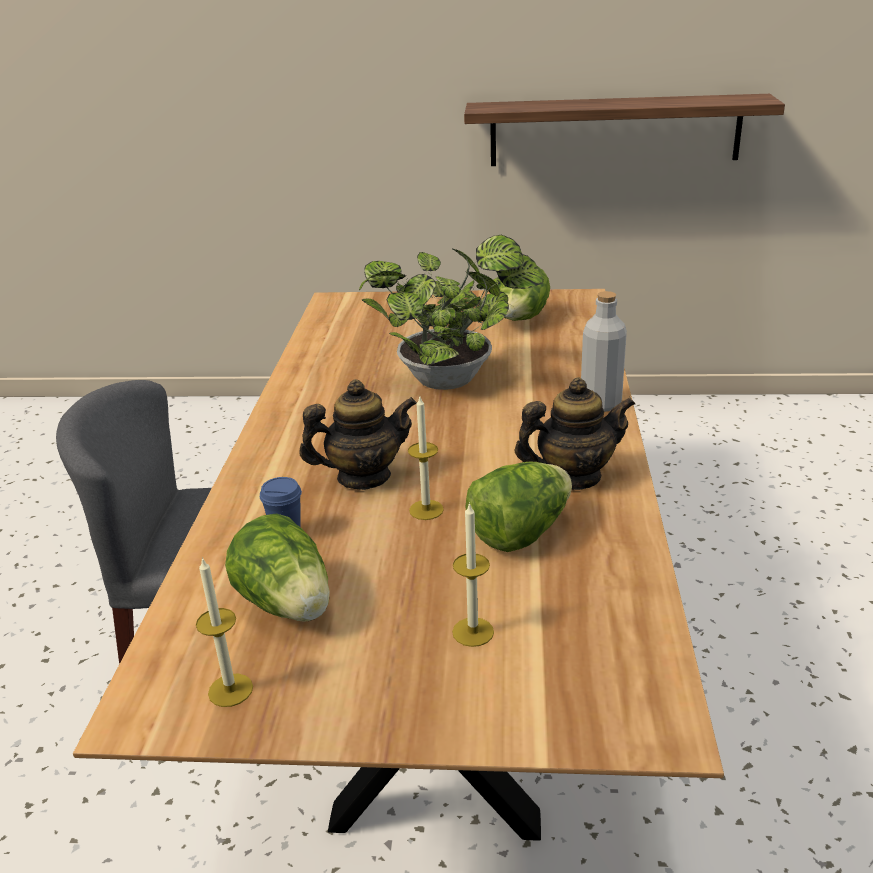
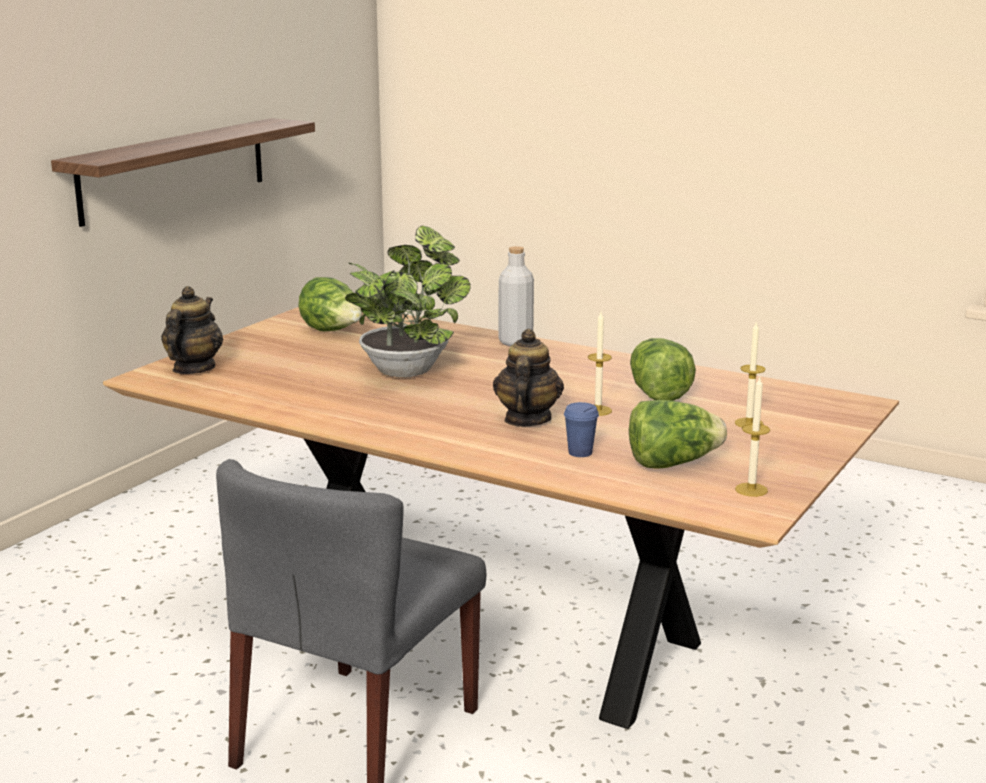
camera: 65 degrees left, 10 degrees down
teapot [515,377,635,490] -> teapot moved to [161,286,223,374]

